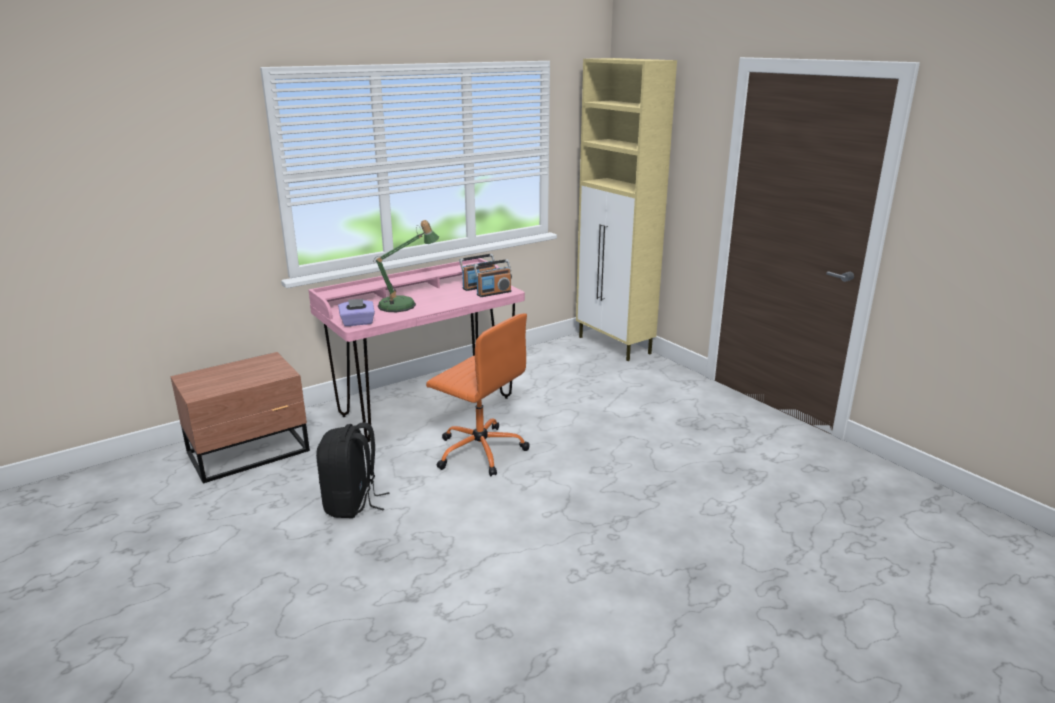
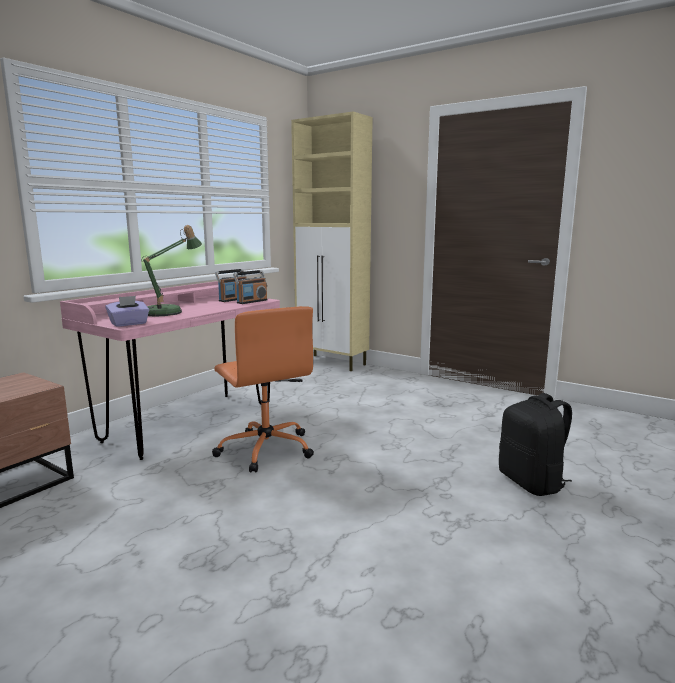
camera: 20 degrees left, 10 degrees down
black backpack [316,422,389,518] -> black backpack moved to [499,393,572,496]
orange office chair [426,313,530,477] -> orange office chair turned 45 degrees clockwise [212,306,314,473]

